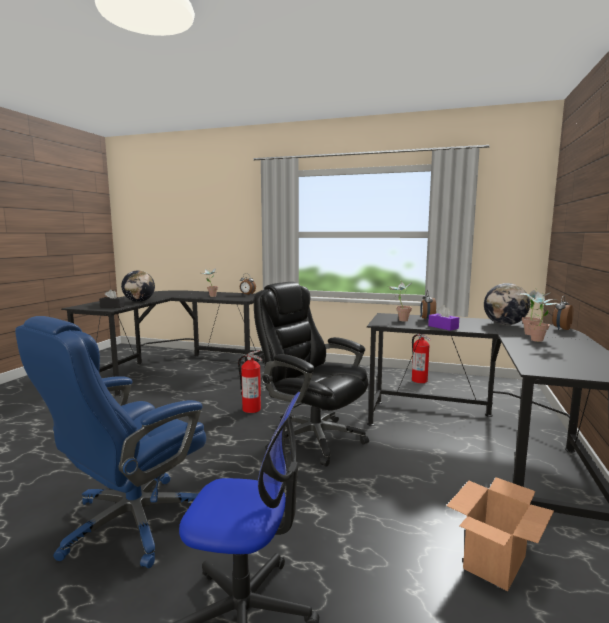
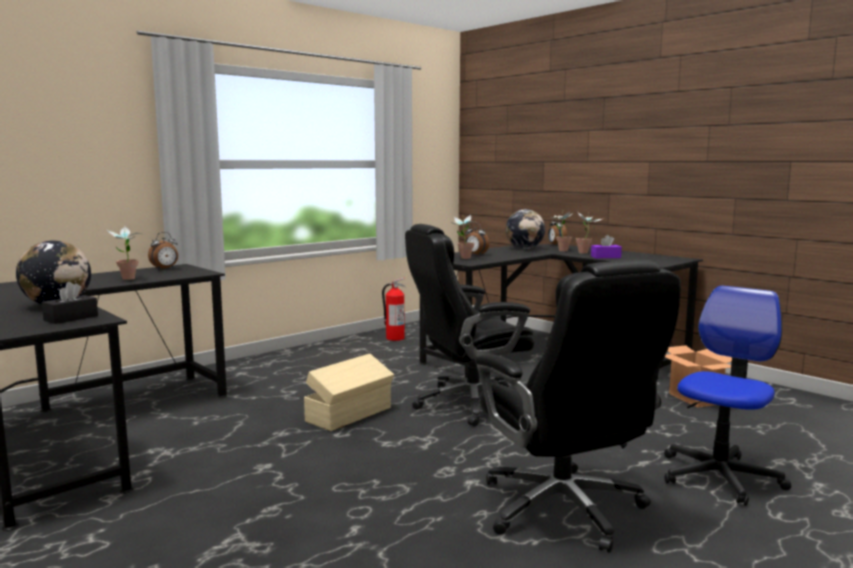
camera: 60 degrees left, 0 degrees up
blue office chair [15,316,206,568] -> black office chair [475,260,681,553]
fire extinguisher [238,350,262,413] -> beige storage box [304,354,394,431]
purple tissue box [428,305,459,331] -> purple tissue box moved to [591,235,622,258]

